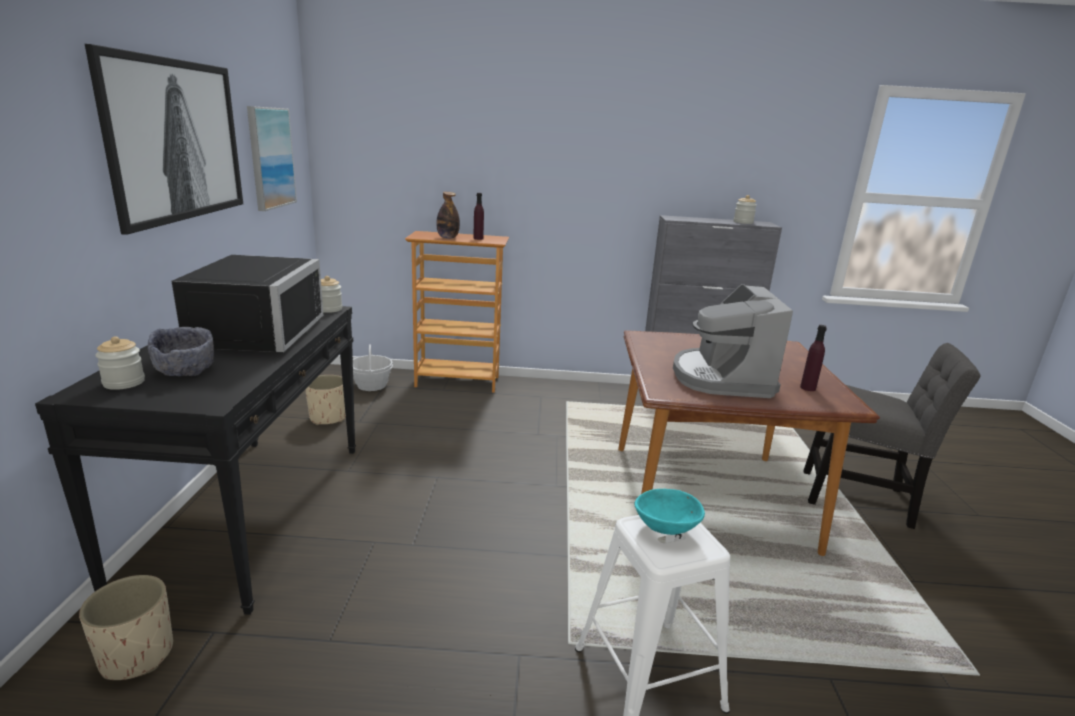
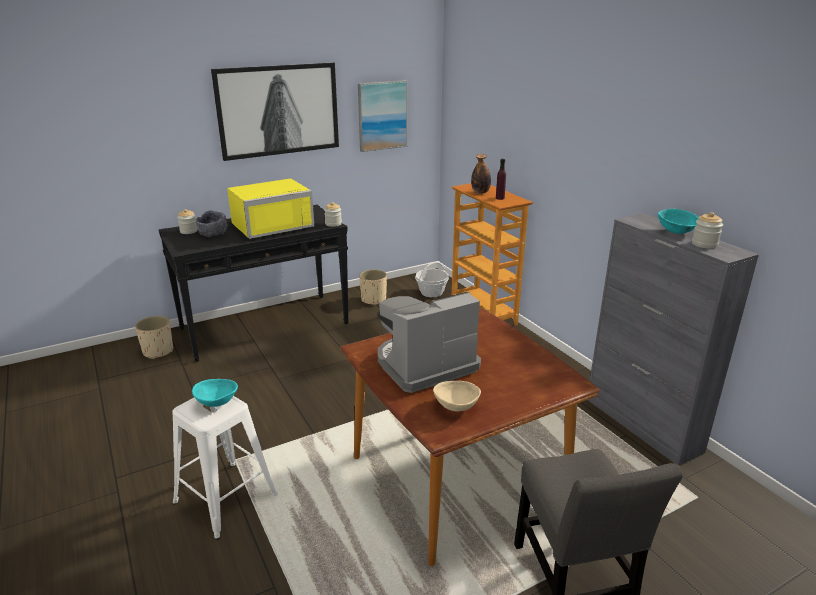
camera: 60 degrees right, 5 degrees up
black microwave [172,255,323,352] -> yellow microwave [227,178,314,239]
purple bottle [800,325,827,391] -> beige bowl [433,381,481,411]
none -> turquoise bowl [658,209,699,234]

